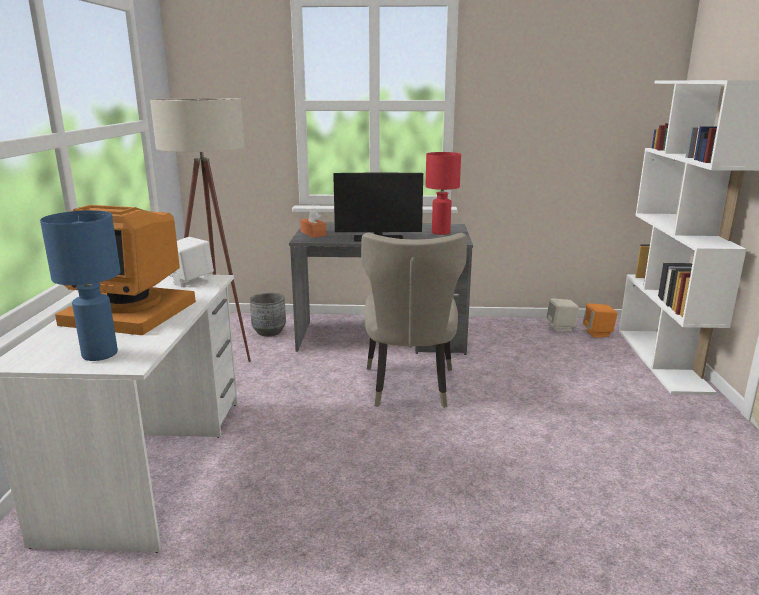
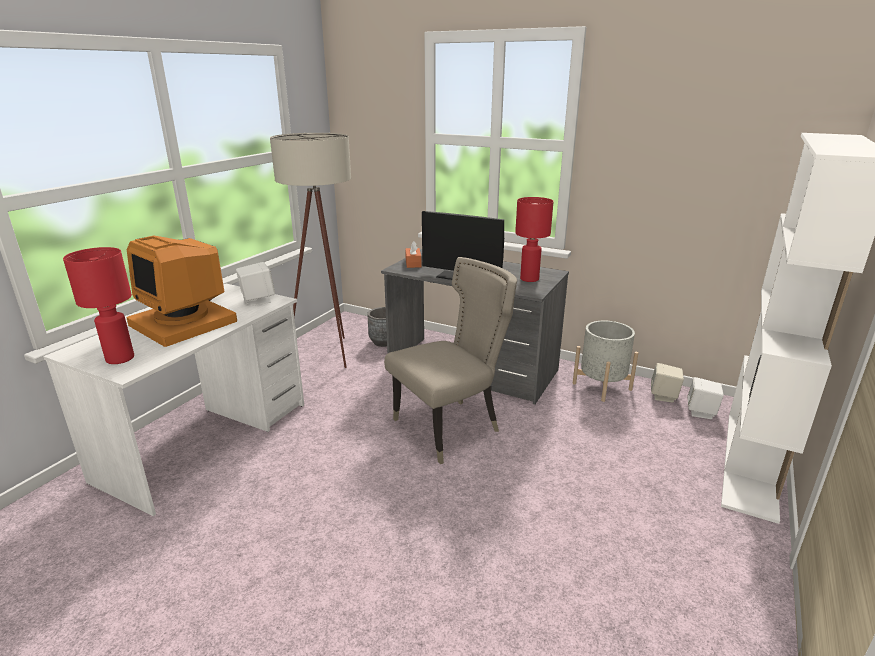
camera: 25 degrees right, 5 degrees up
blue table lamp [40,210,121,361] -> red table lamp [63,247,134,364]
beige chair [361,233,467,408] -> beige chair turned 150 degrees counterclockwise [384,257,517,464]
orange speaker [583,303,618,338] -> white speaker [687,377,724,419]
none -> grey planter [573,321,638,402]

